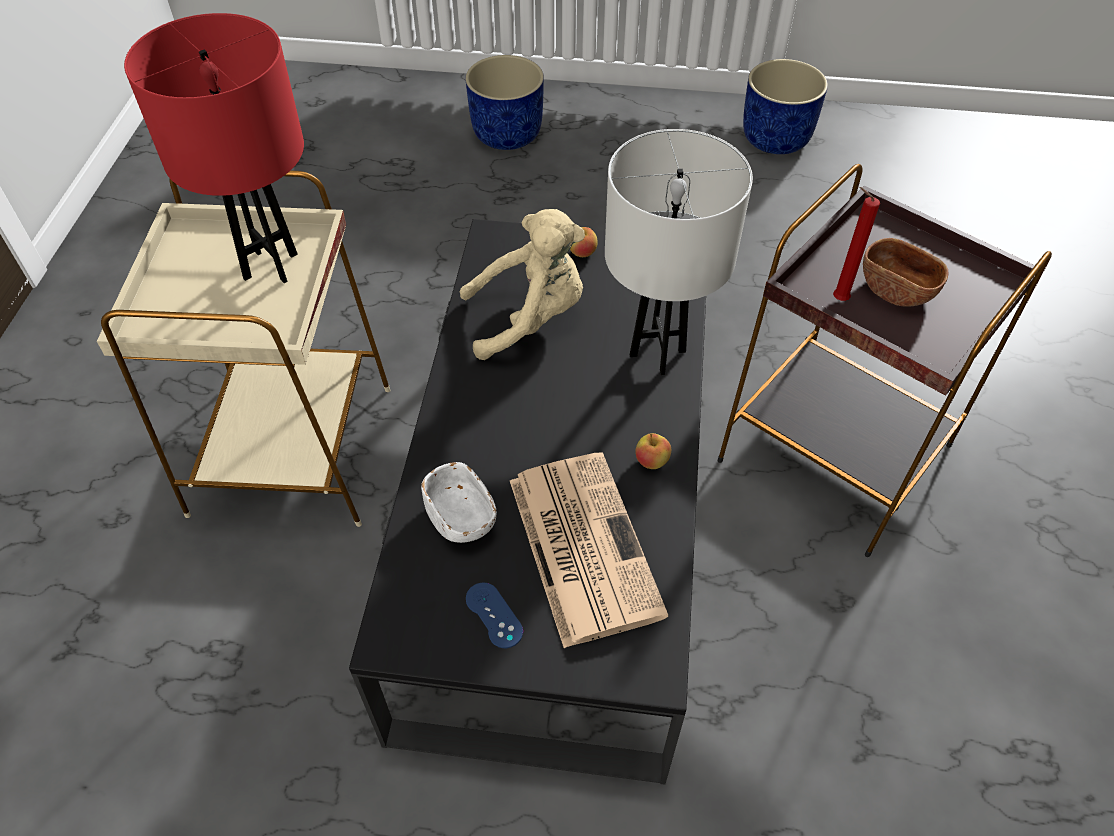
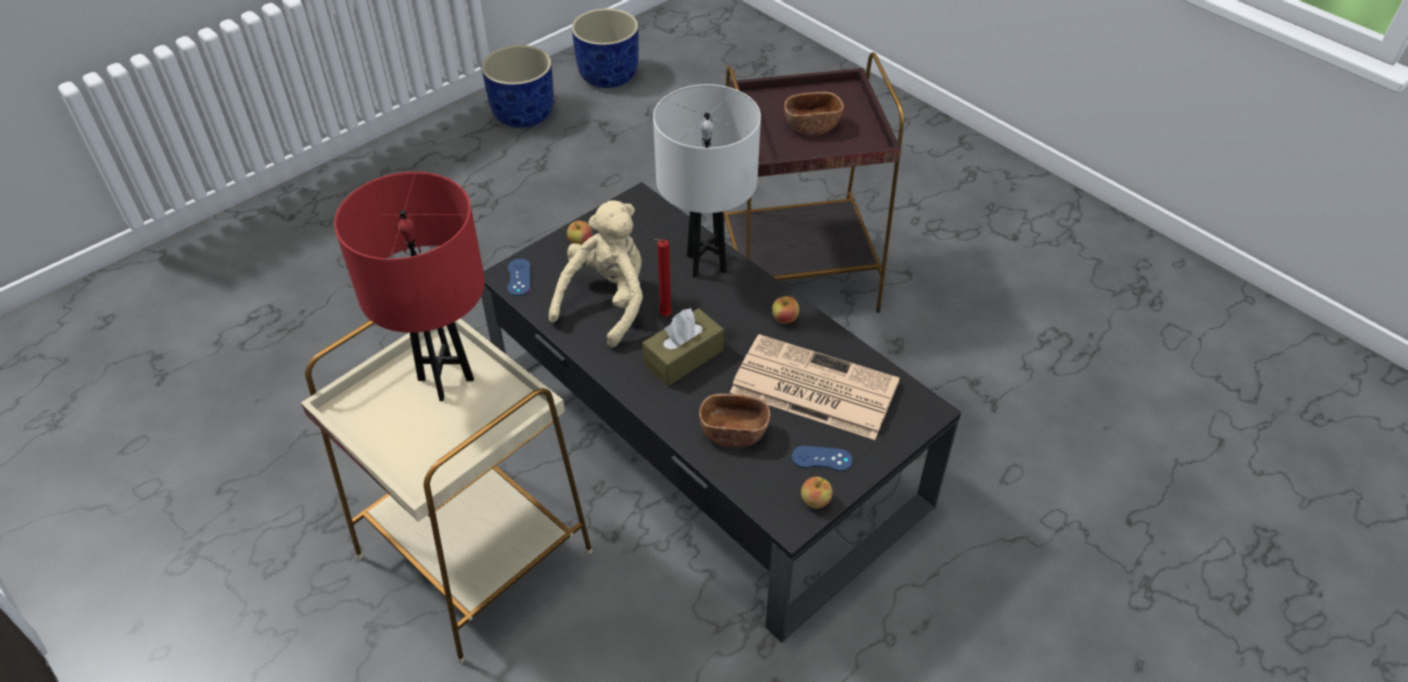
camera: 50 degrees left, 5 degrees down
white bowl [421,462,497,543] -> brown bowl [699,394,771,448]
blue planter [465,55,544,150] -> blue planter moved to [572,8,639,88]
red candle [833,187,880,301] -> red candle moved to [653,239,672,316]
none -> blue game controller [507,259,531,296]
none -> brown tissue box [642,308,724,386]
none -> apple [801,477,833,509]

